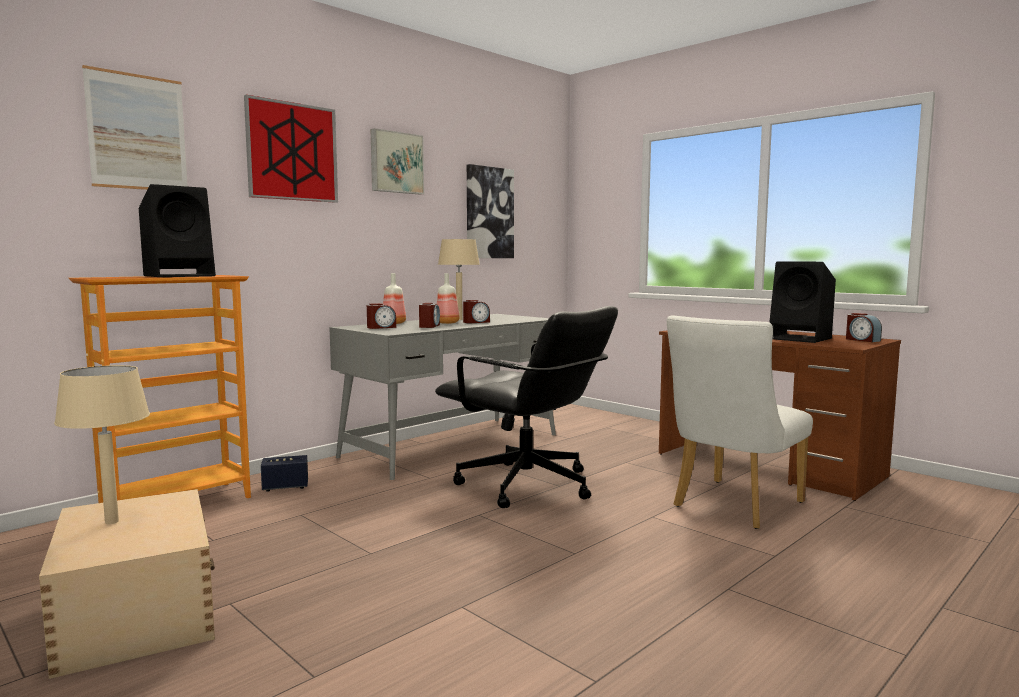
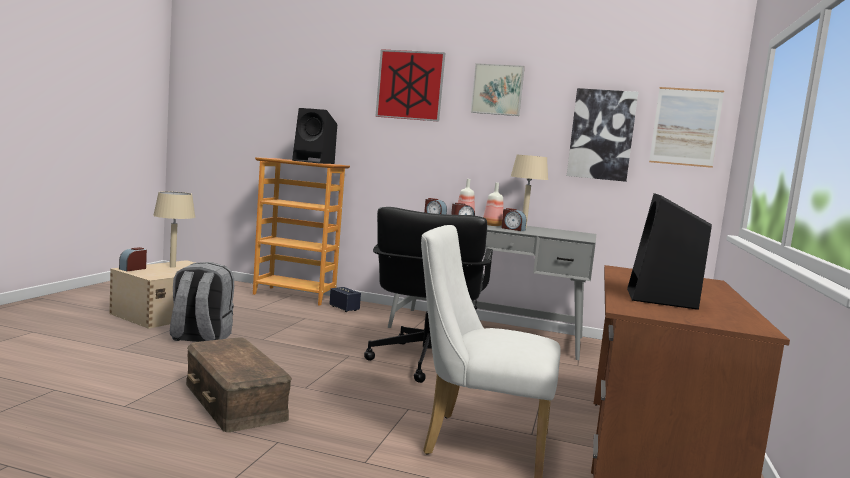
camera: 60 degrees right, 0 degrees up
picture [82,65,188,190] -> picture moved to [649,87,724,168]
alarm clock [846,313,882,342] -> alarm clock moved to [119,247,147,271]
none -> grey backpack [170,262,234,342]
none -> brown storage box [186,337,292,432]

